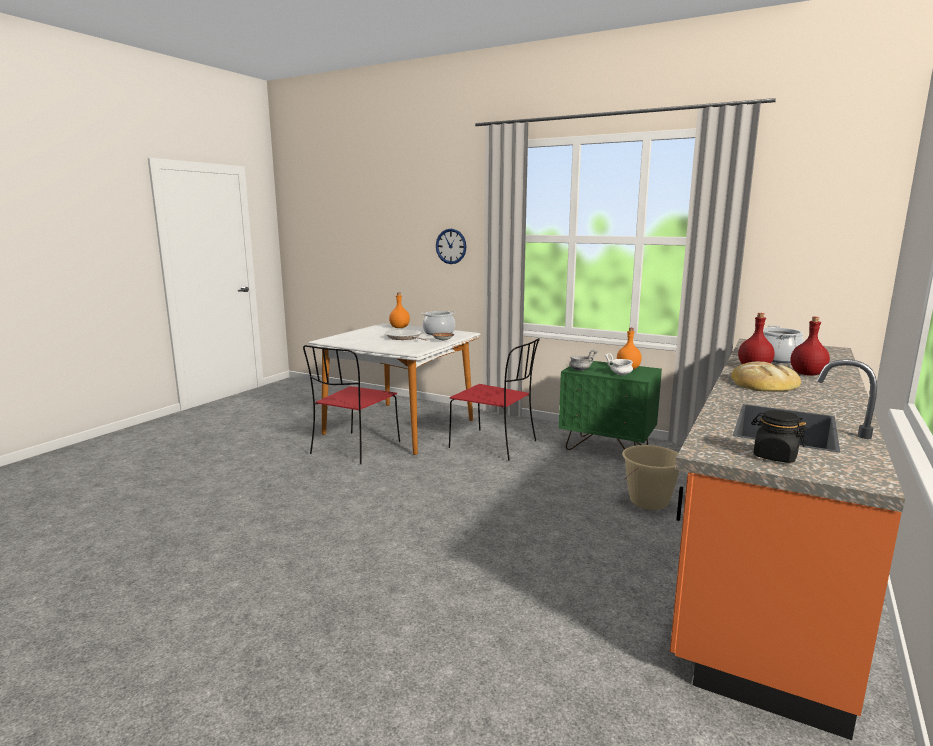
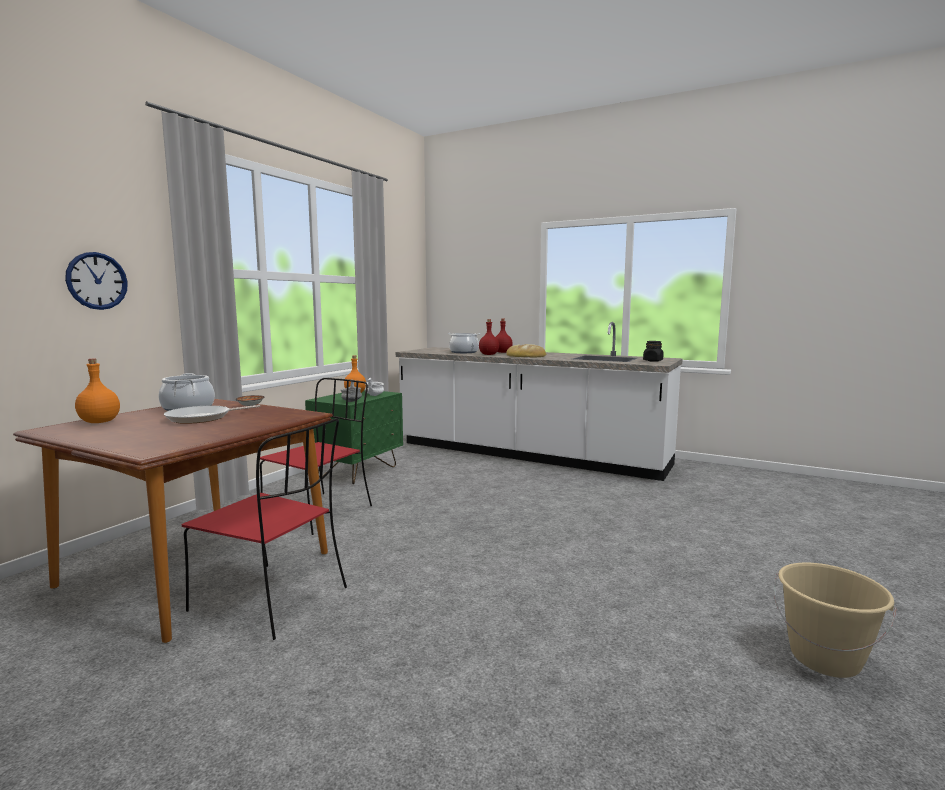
camera: 90 degrees left, 5 degrees down
white dining table [309,323,480,455] -> brown dining table [13,399,333,643]
beige bucket [622,445,679,510] -> beige bucket moved to [774,562,896,678]
orange counter [670,339,905,740] -> white counter [396,322,683,481]

